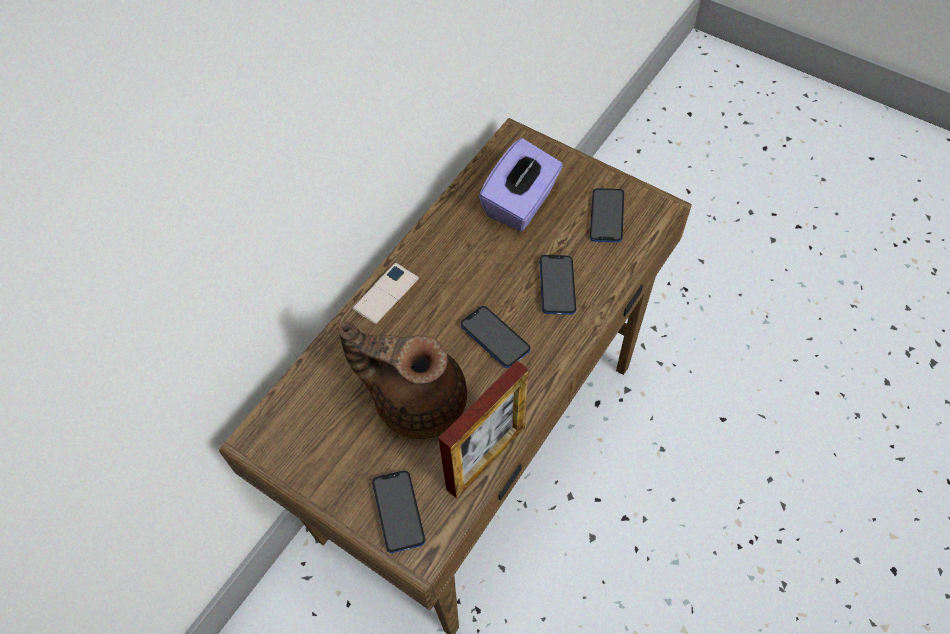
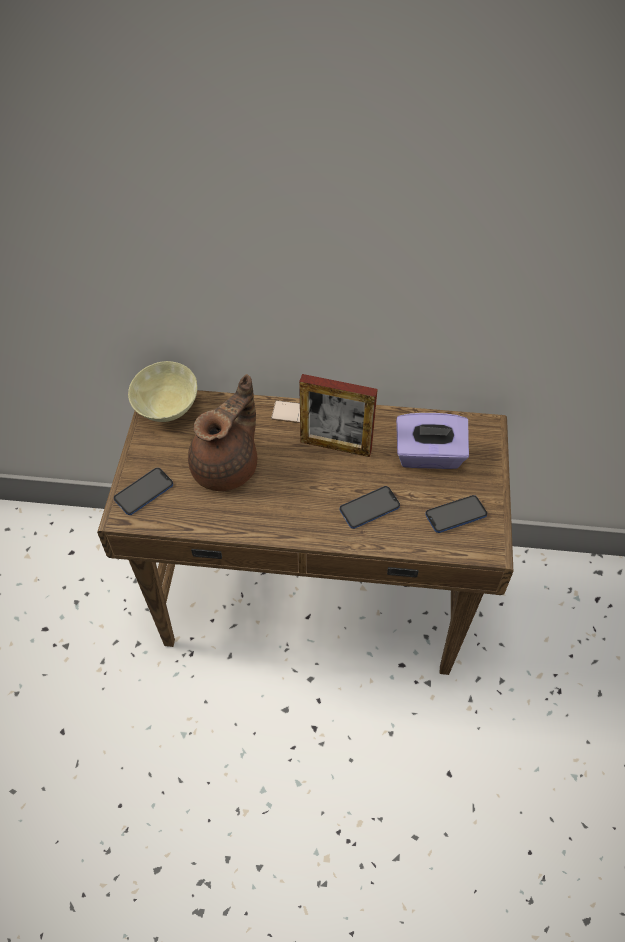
camera: 60 degrees right, 5 degrees down
brown teapot [338,322,467,439] -> brown teapot turned 45 degrees clockwise [188,374,257,491]
picture frame [439,361,529,499] -> picture frame moved to [299,374,378,457]
phone [461,306,531,368] -> none
none -> beige bowl [128,361,197,422]

